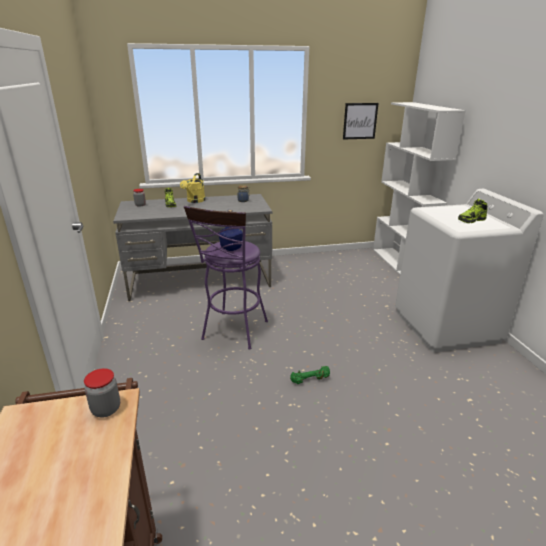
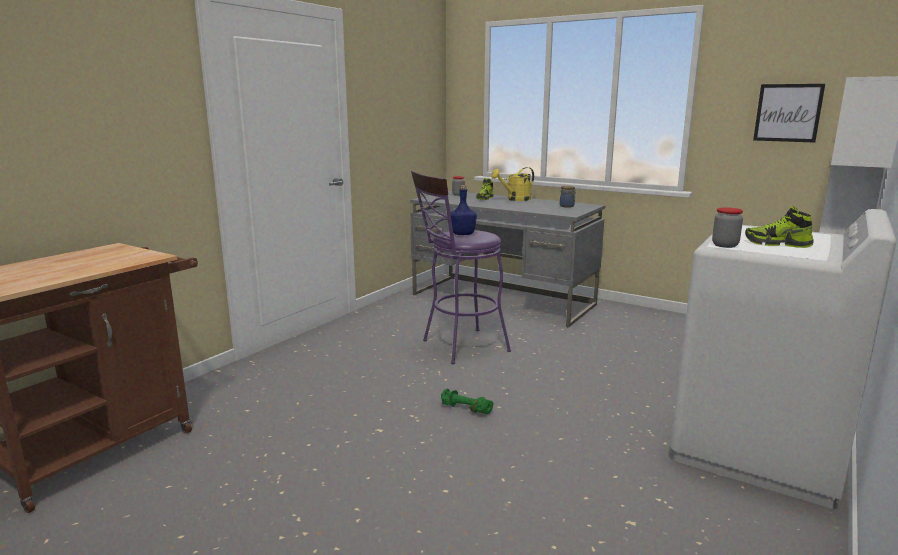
camera: 45 degrees right, 10 degrees down
jar [84,368,120,417] -> jar moved to [712,207,743,248]

